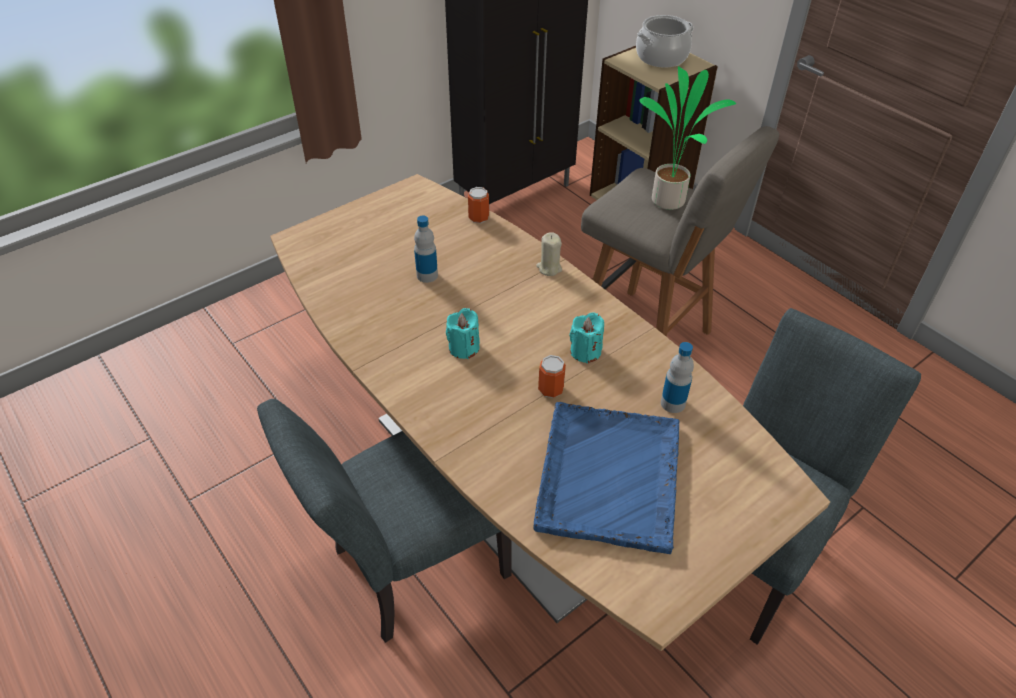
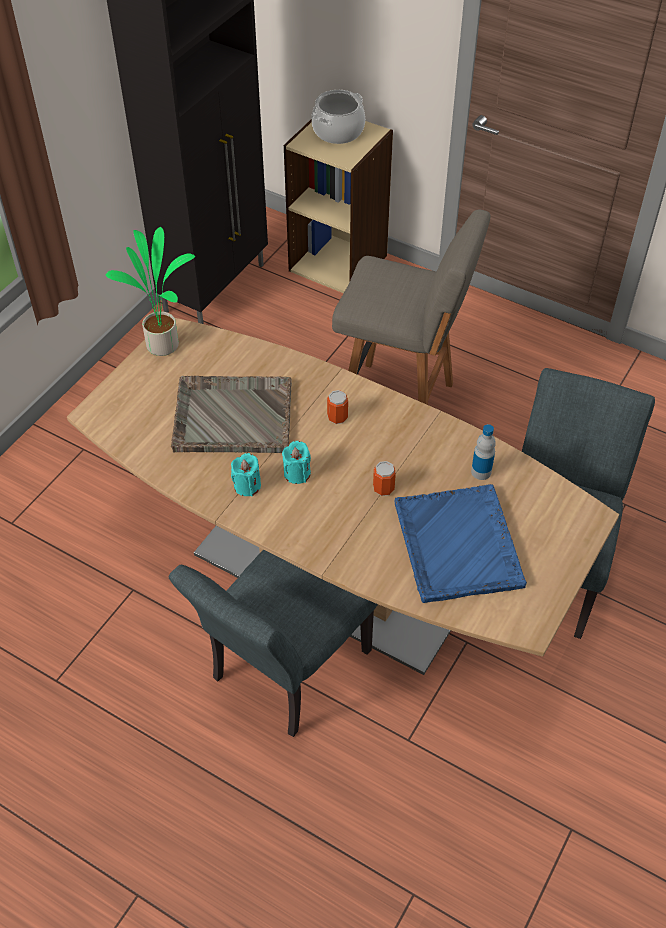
camera: 20 degrees left, 5 degrees up
bottle [414,215,438,283] -> grey tray [171,376,292,453]
can [468,187,489,223] -> can moved to [327,390,348,424]
beige candle [536,232,562,276] -> none
turquoise candle [570,313,604,364] -> turquoise candle moved to [231,453,261,496]
potted plant [639,66,736,210] -> potted plant moved to [106,227,195,356]

